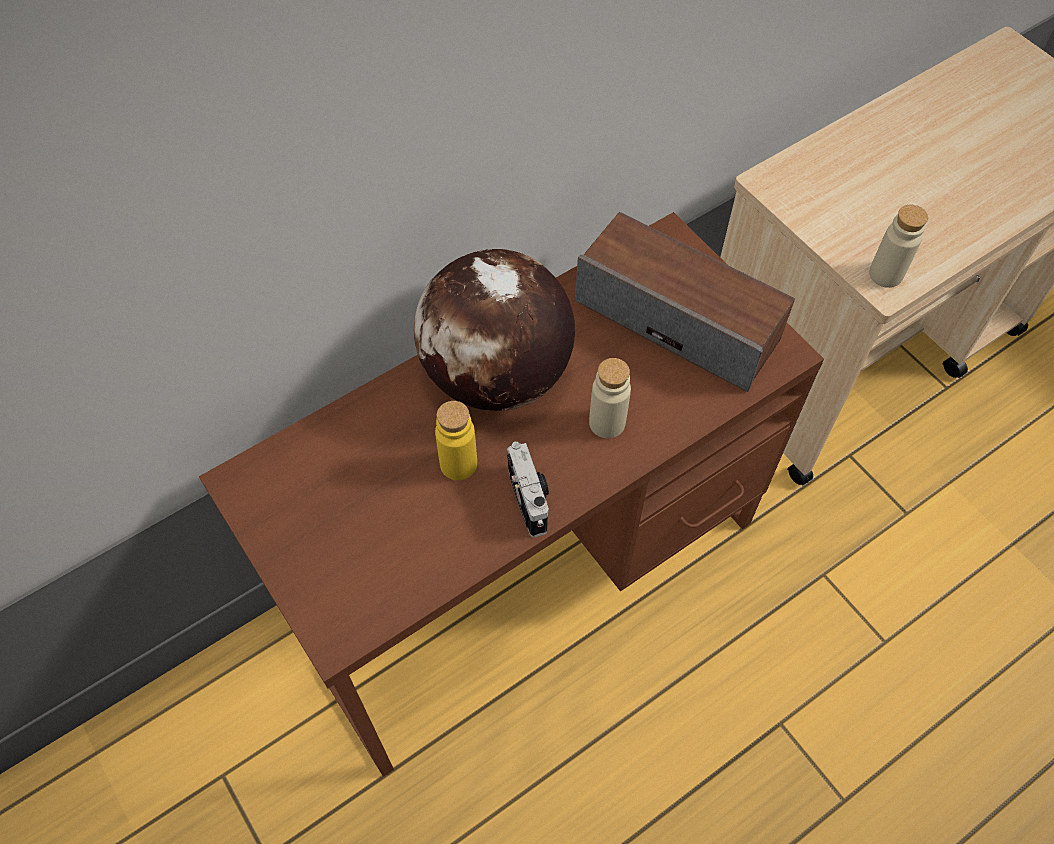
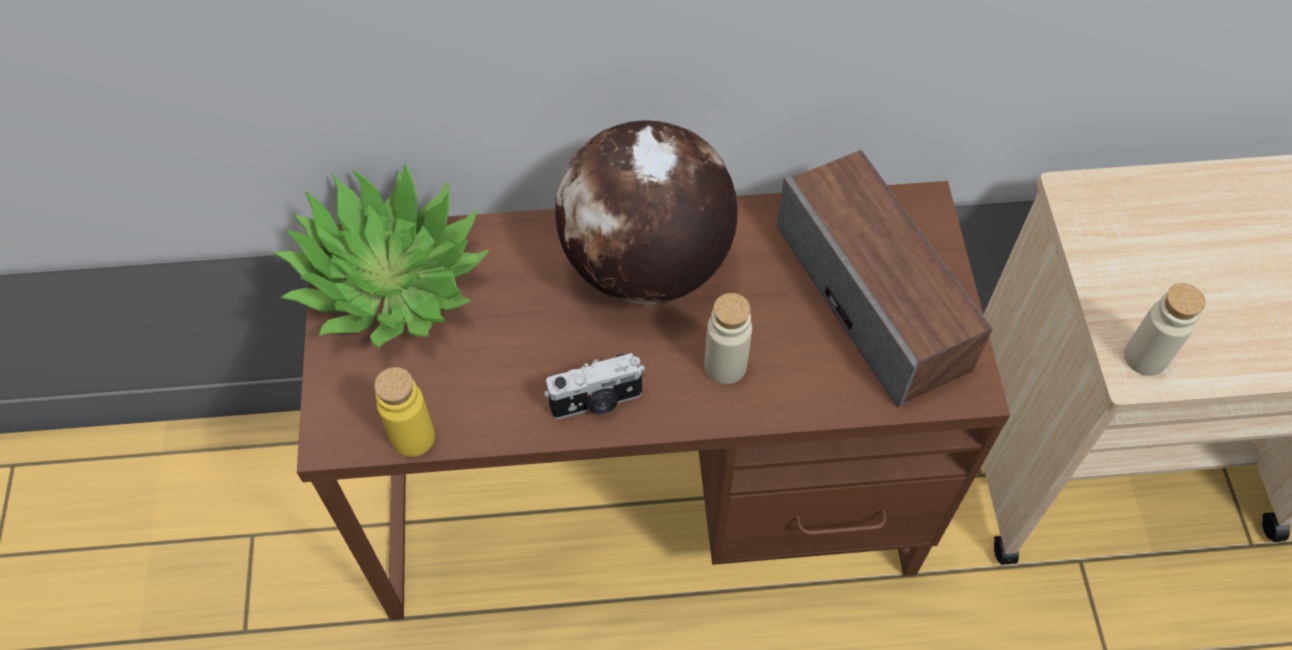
camera: 30 degrees right, 0 degrees up
yellow bottle [435,401,477,481] -> yellow bottle moved to [374,367,435,457]
camera [507,442,549,537] -> camera turned 60 degrees clockwise [544,353,645,419]
none -> potted plant [274,163,490,348]

